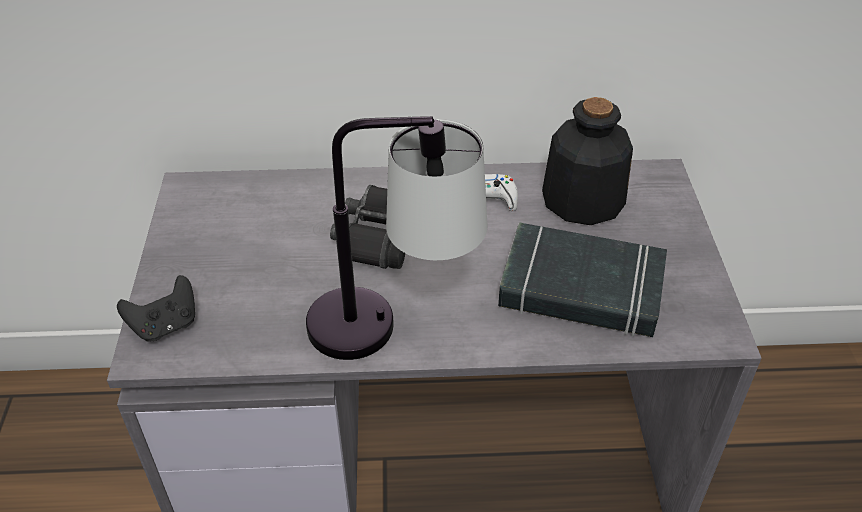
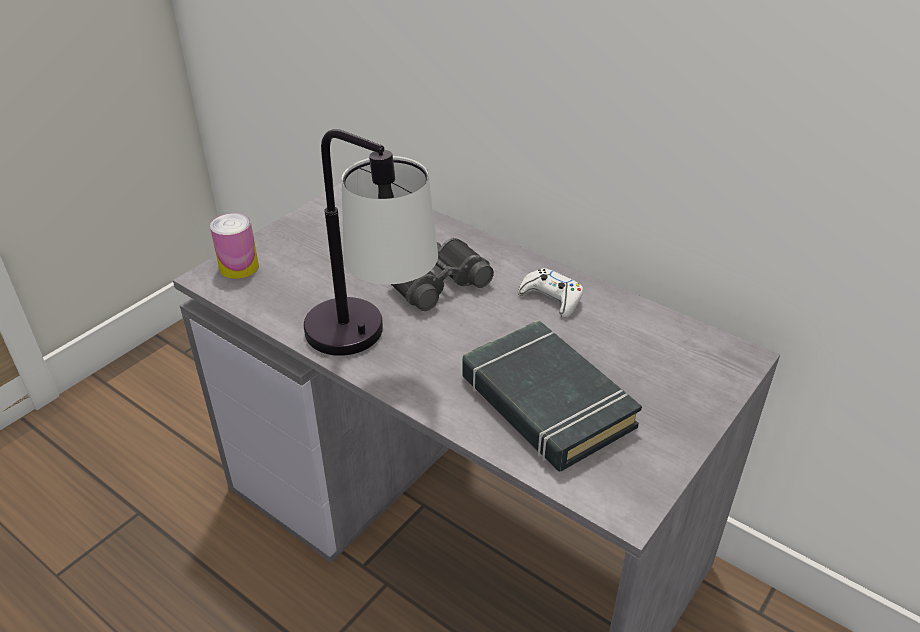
camera: 40 degrees right, 5 degrees down
black game controller [117,275,195,342] -> can [210,213,259,279]
bottle [542,97,633,225] -> none

